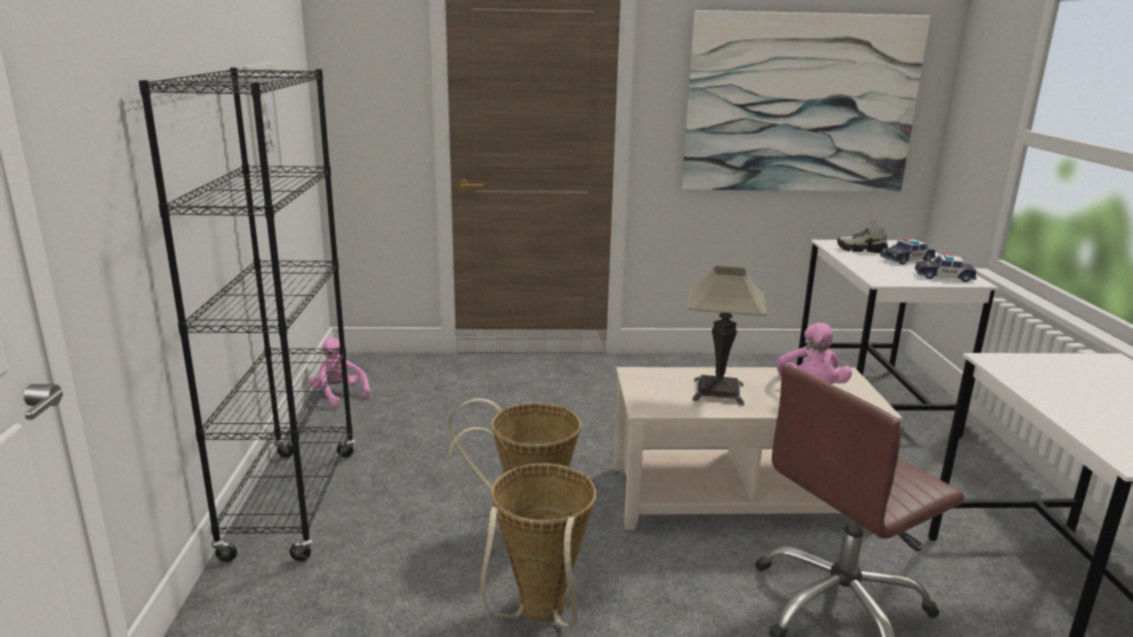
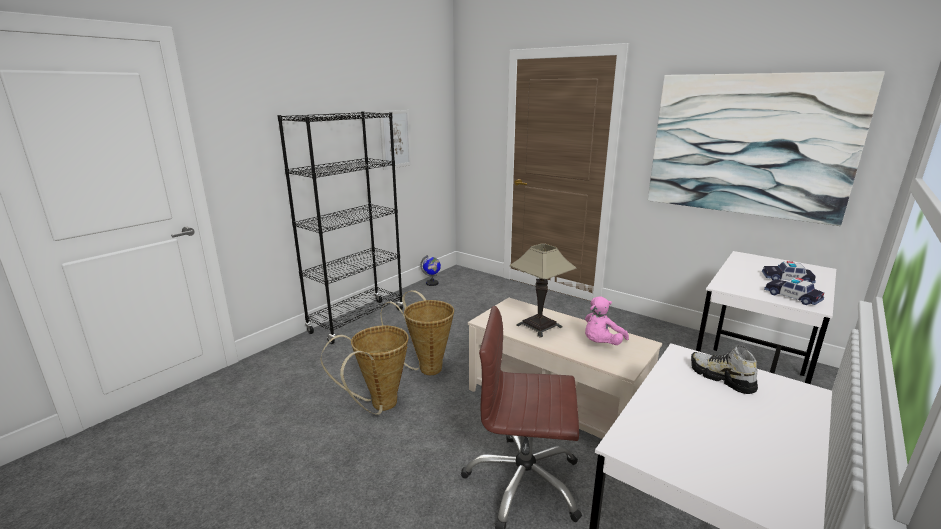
camera: 40 degrees right, 0 degrees up
pink plush toy [309,338,370,407] -> globe [420,255,441,286]
shoe [837,220,888,253] -> shoe moved to [691,345,758,394]

